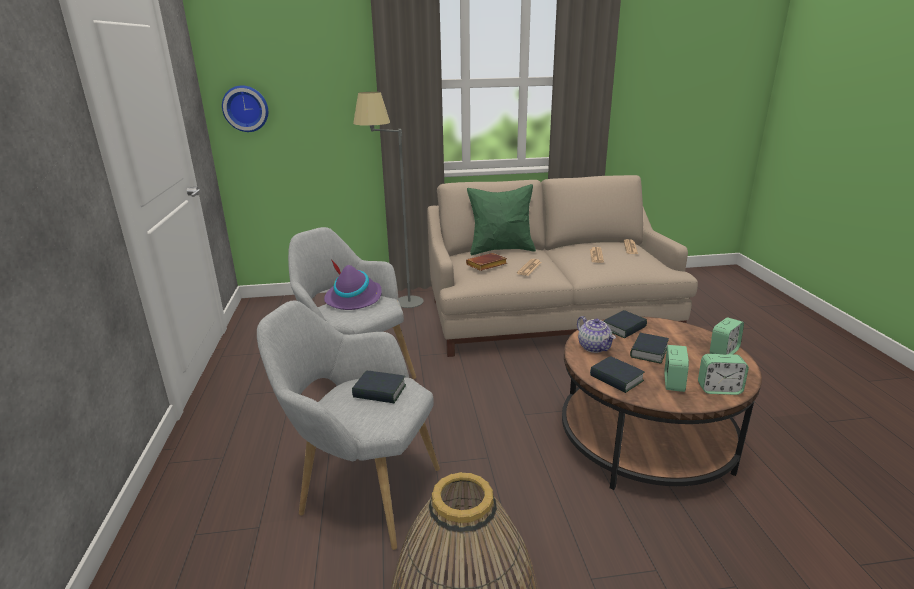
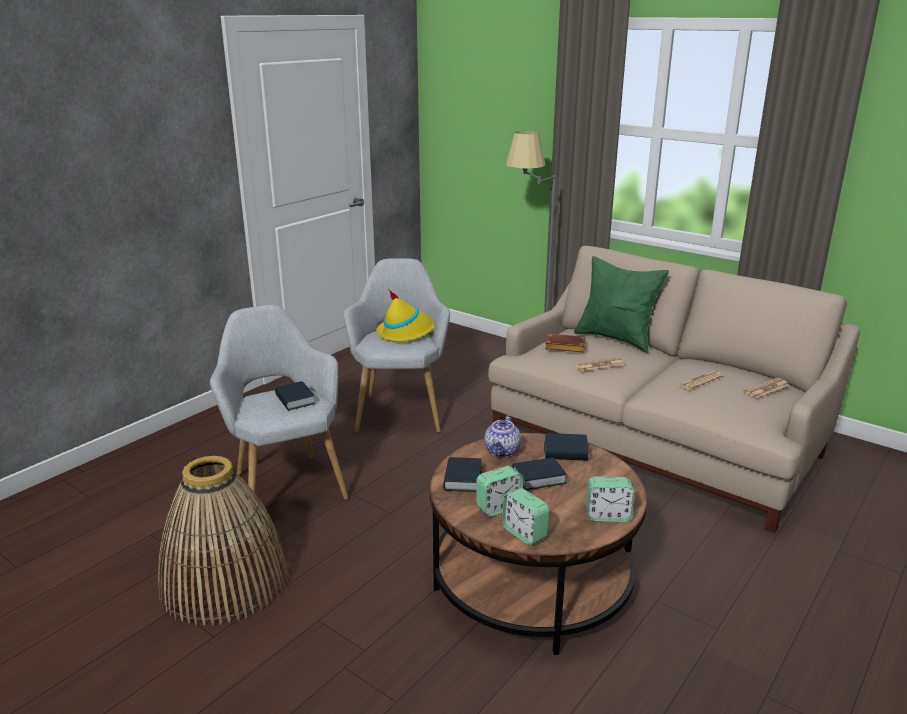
camera: 45 degrees right, 0 degrees up
wall clock [222,85,268,132] -> none
purple hat [324,259,382,310] -> yellow hat [376,289,435,342]

